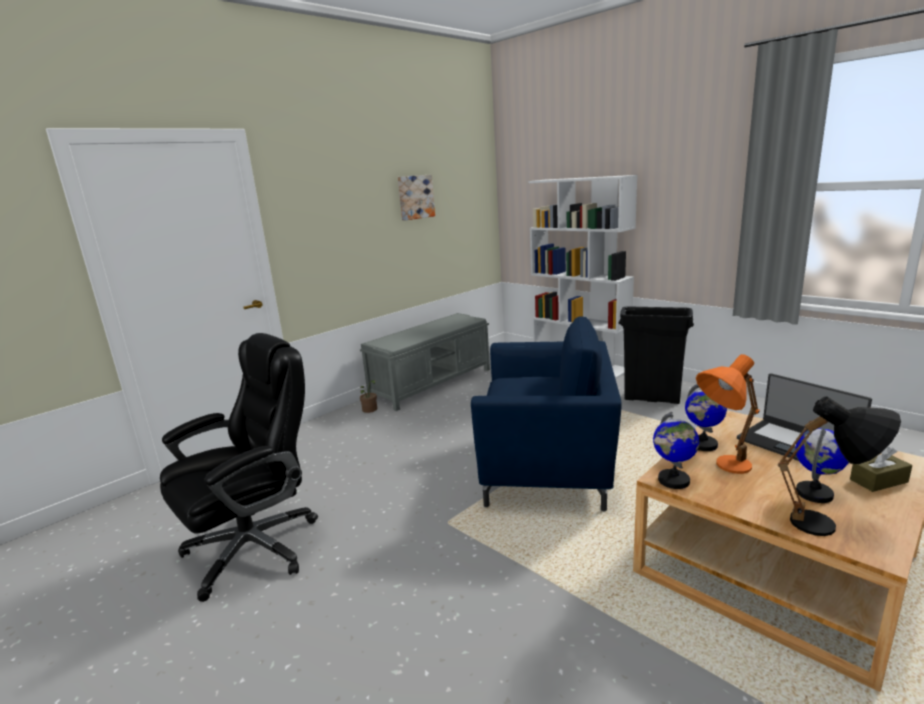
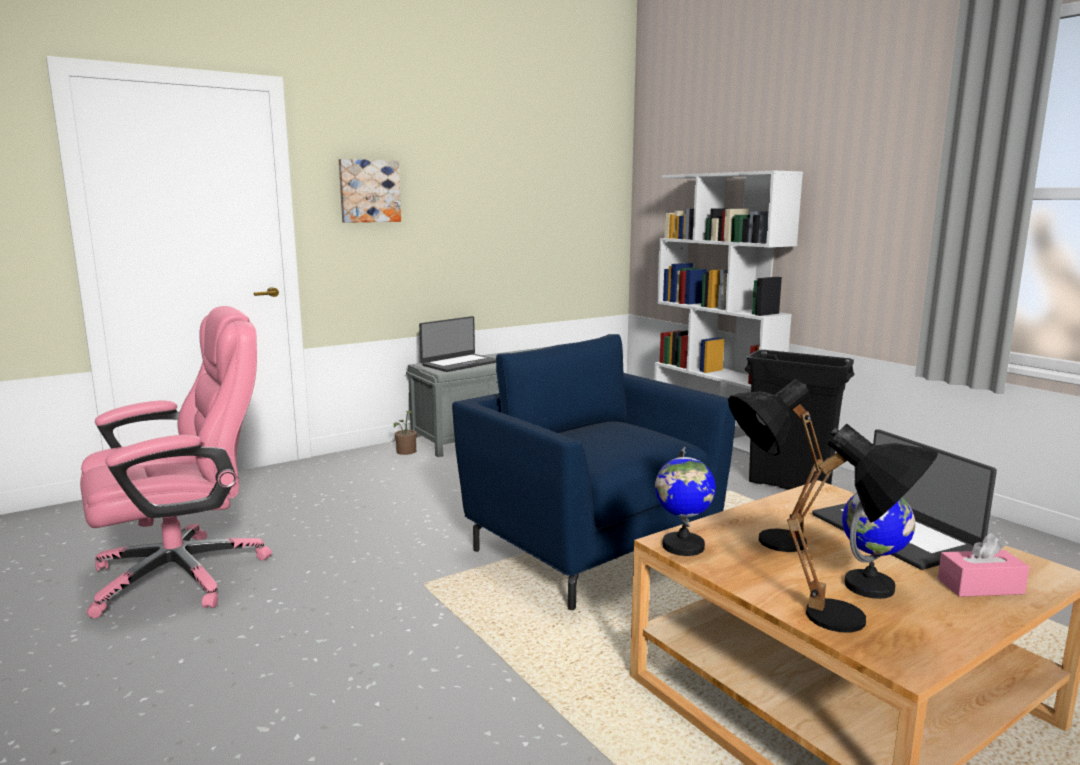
camera: 10 degrees right, 5 degrees down
black office chair [160,333,318,602] -> pink office chair [80,306,272,618]
picture [398,174,435,221] -> picture moved to [339,159,401,223]
blue armchair [471,316,622,512] -> blue armchair turned 150 degrees counterclockwise [452,334,736,610]
globe [685,384,727,451] -> none
orange table lamp [696,354,760,474] -> black table lamp [728,379,823,552]
brown tissue box [850,447,912,492] -> pink tissue box [938,533,1030,597]
none -> laptop [419,316,496,372]

